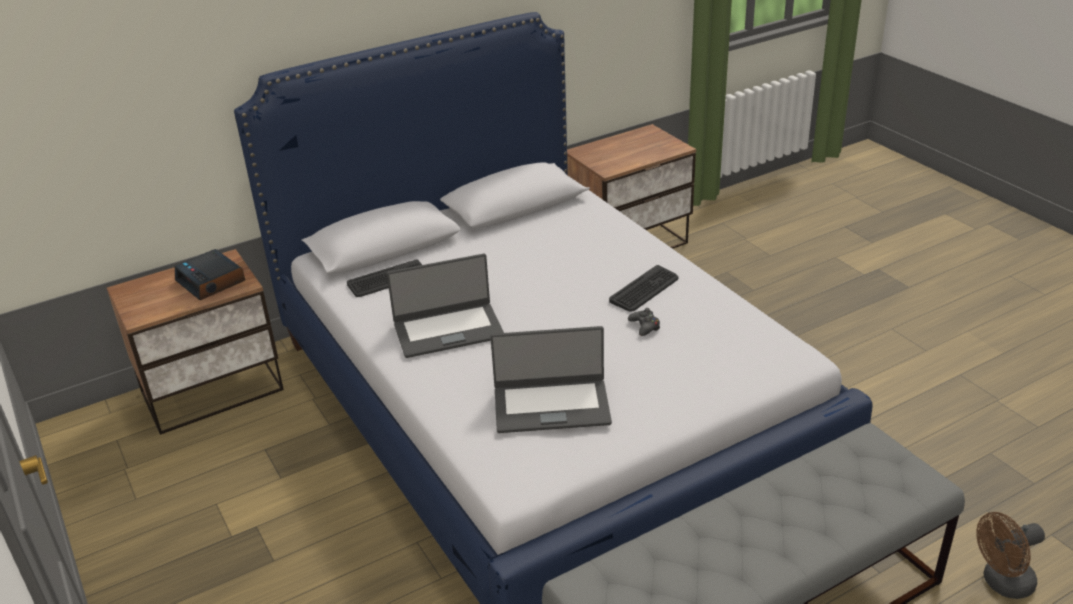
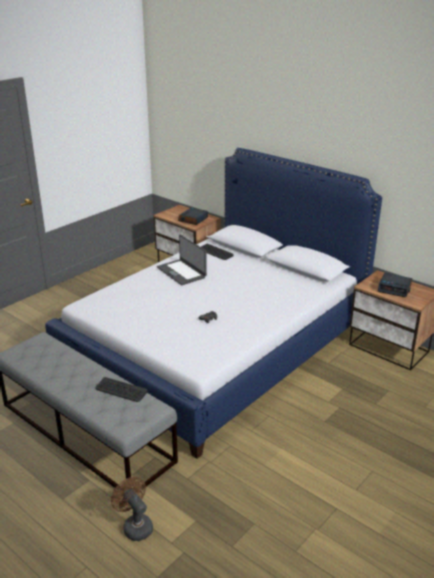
camera: 70 degrees right, 5 degrees down
laptop [490,326,612,433] -> none
keyboard [609,265,678,312] -> keyboard moved to [96,377,148,402]
none -> alarm clock [378,273,412,297]

